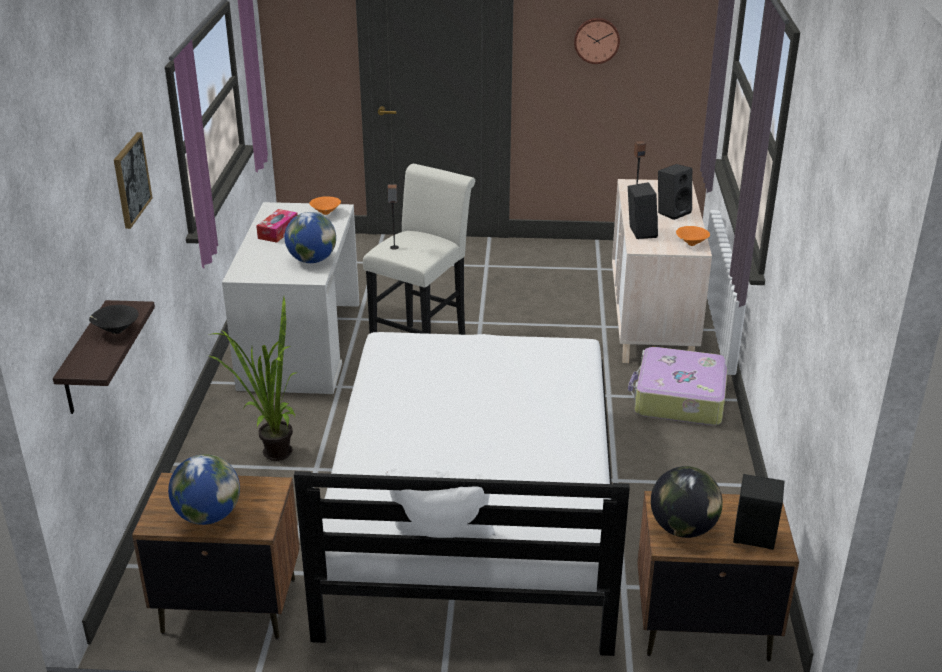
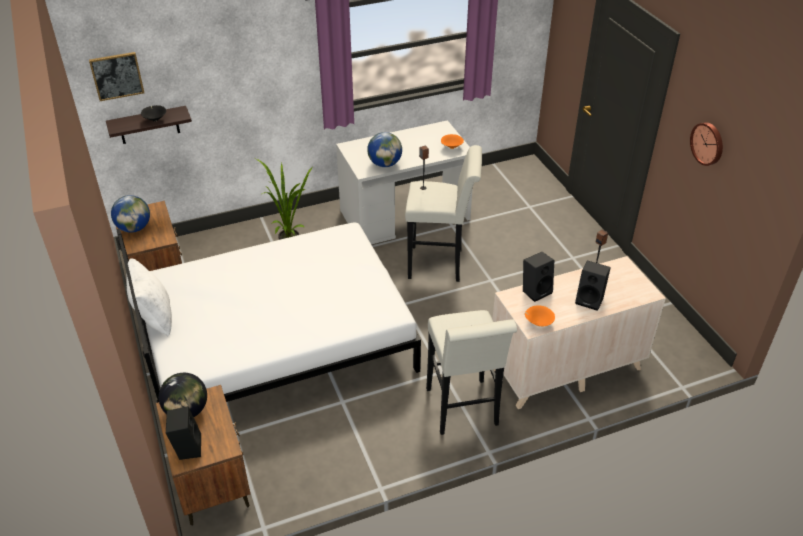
camera: 65 degrees right, 10 degrees up
picture [114,132,152,229] -> picture moved to [89,52,144,101]
tissue box [256,209,298,243] -> none
suitcase [628,347,728,425] -> white stool [426,310,517,435]

